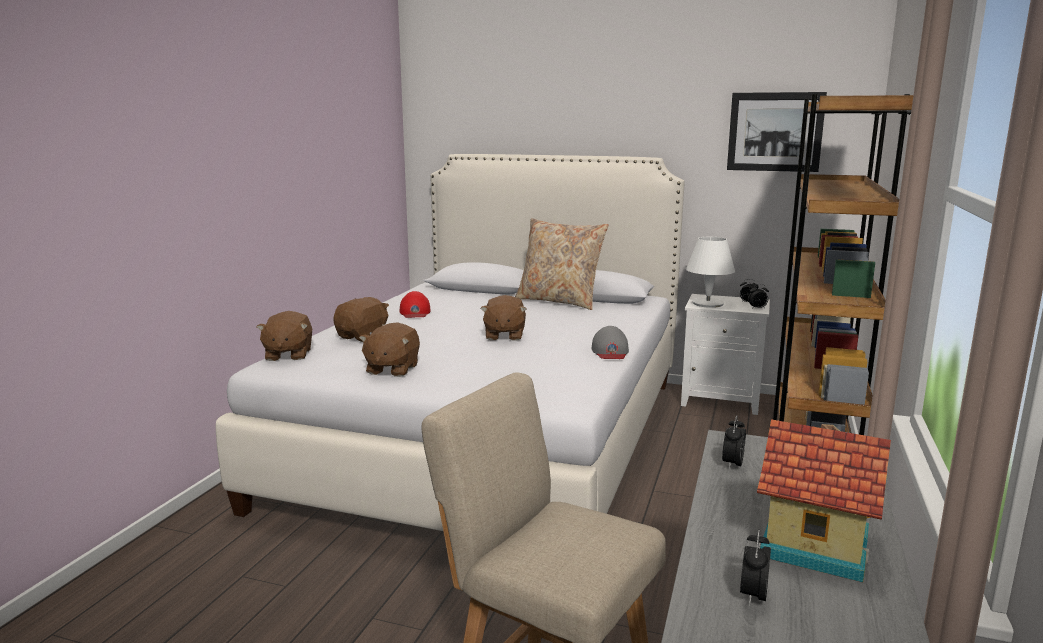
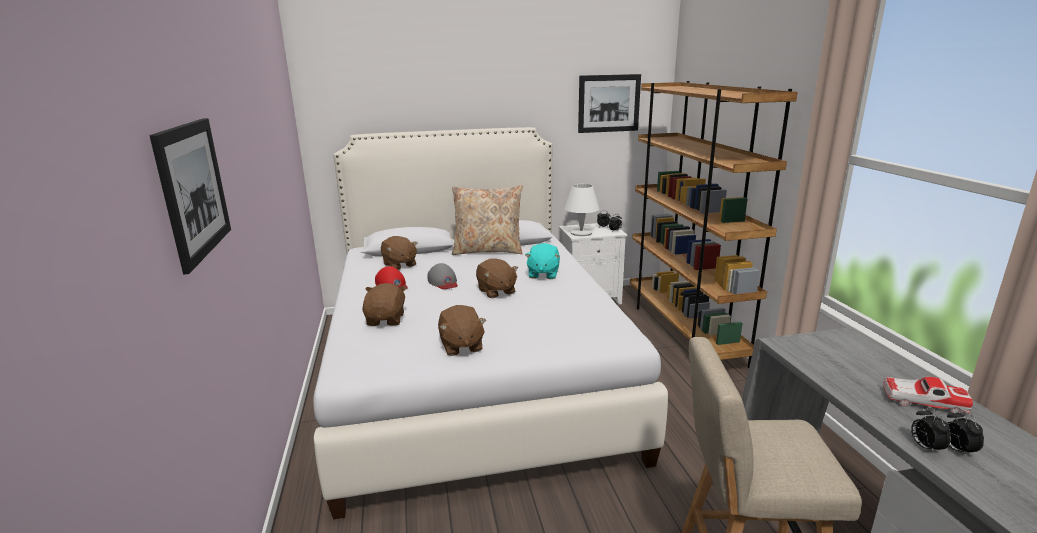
camera: 30 degrees left, 5 degrees up
brown plush toy [256,311,312,361] -> brown plush toy moved to [381,236,418,270]
grey cap [592,326,629,359] -> grey cap moved to [427,263,458,289]
alarm clock [722,416,746,469] -> alarm clock moved to [911,407,951,455]
toy house [757,419,891,582] -> toy car [883,377,973,413]
none -> picture [150,118,231,275]
none -> turquoise plush toy [525,243,560,279]

